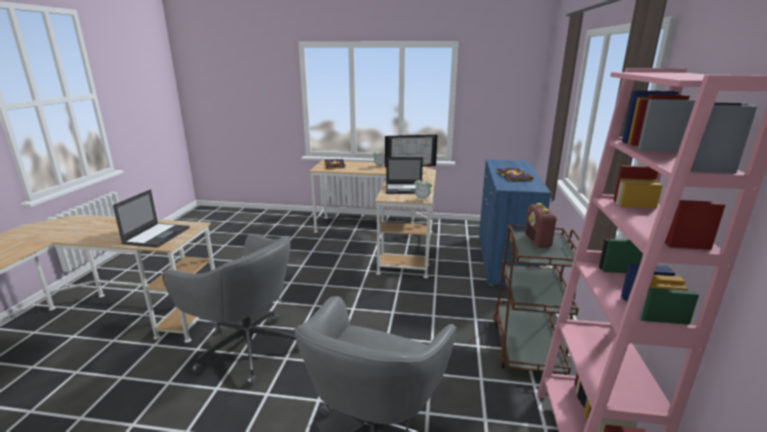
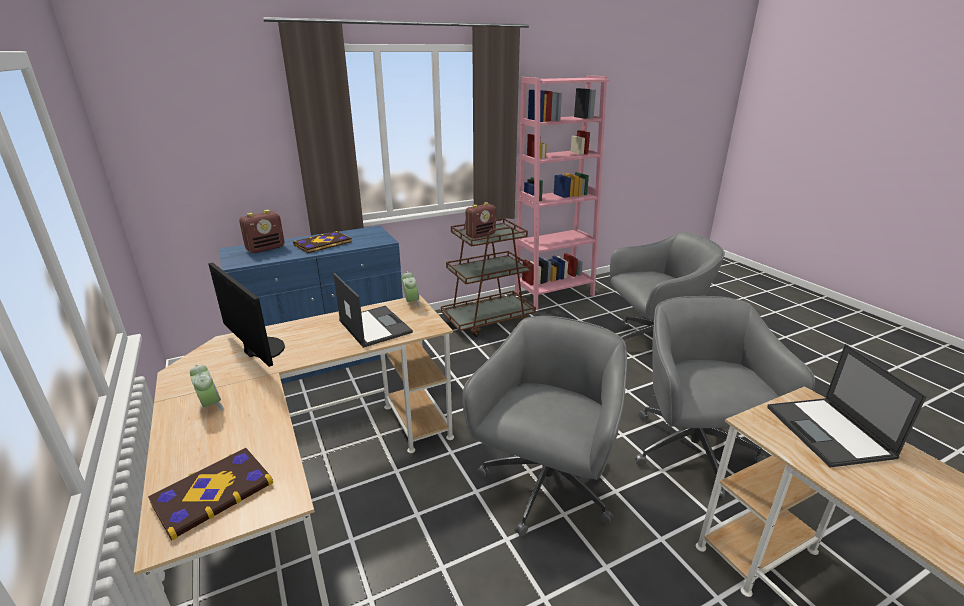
camera: 125 degrees left, 5 degrees up
laptop [113,189,190,248] -> laptop turned 75 degrees counterclockwise [767,344,927,467]
none -> radio [239,210,285,253]
none -> grey office chair [462,316,627,537]

